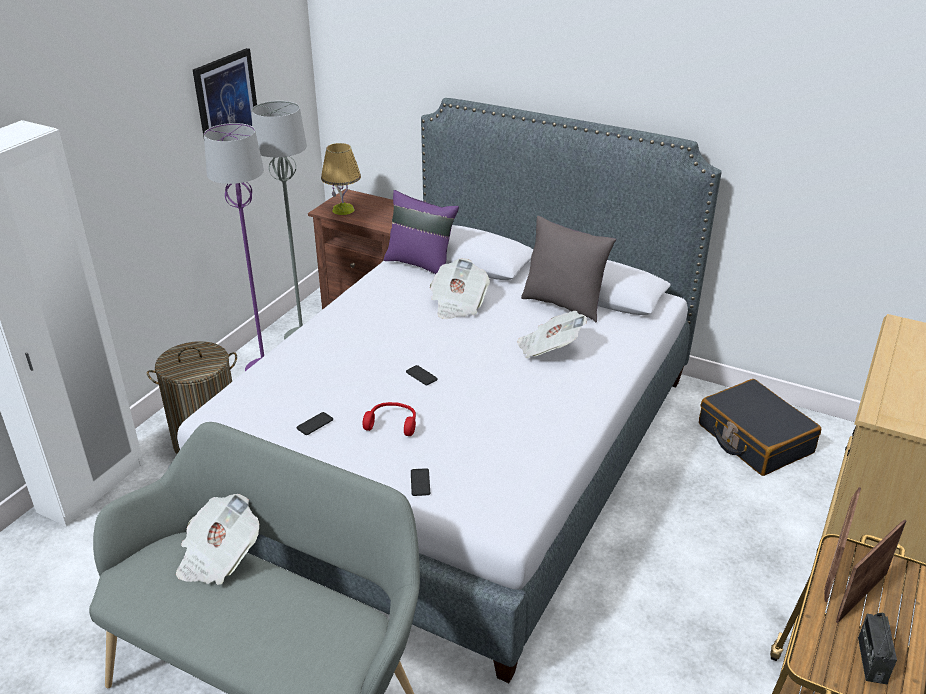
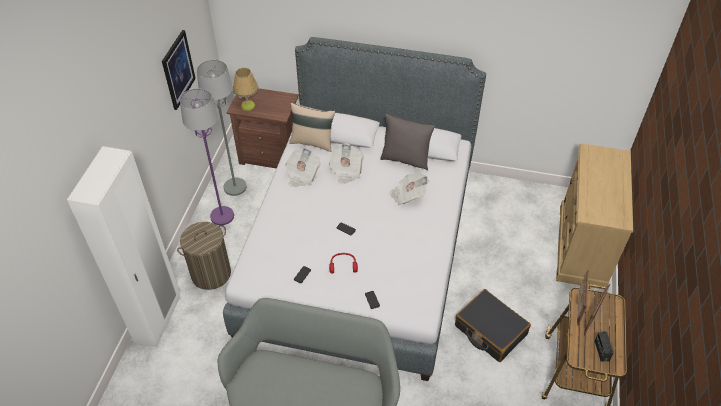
camera: 15 degrees left, 15 degrees up
newspaper [176,494,259,585] -> newspaper moved to [286,148,320,187]
purple pillow [384,190,459,274] -> beige pillow [289,103,335,152]
black suitcase [699,379,821,476] -> black suitcase moved to [455,289,531,362]

